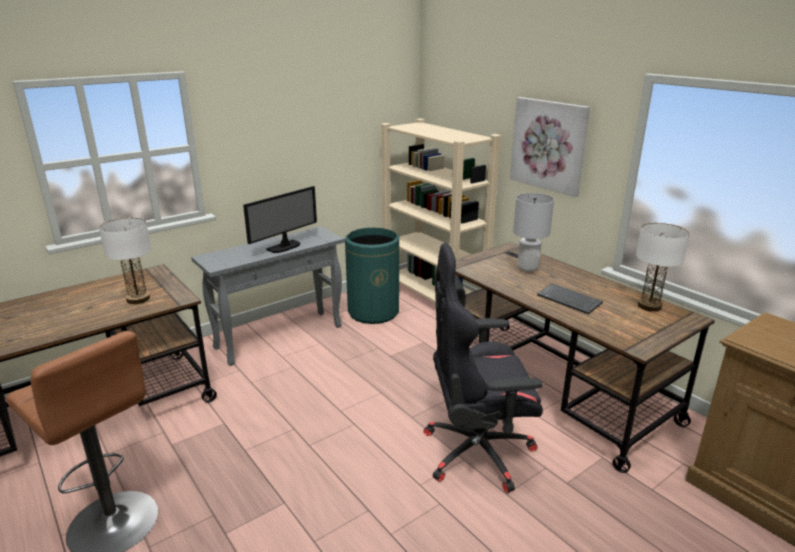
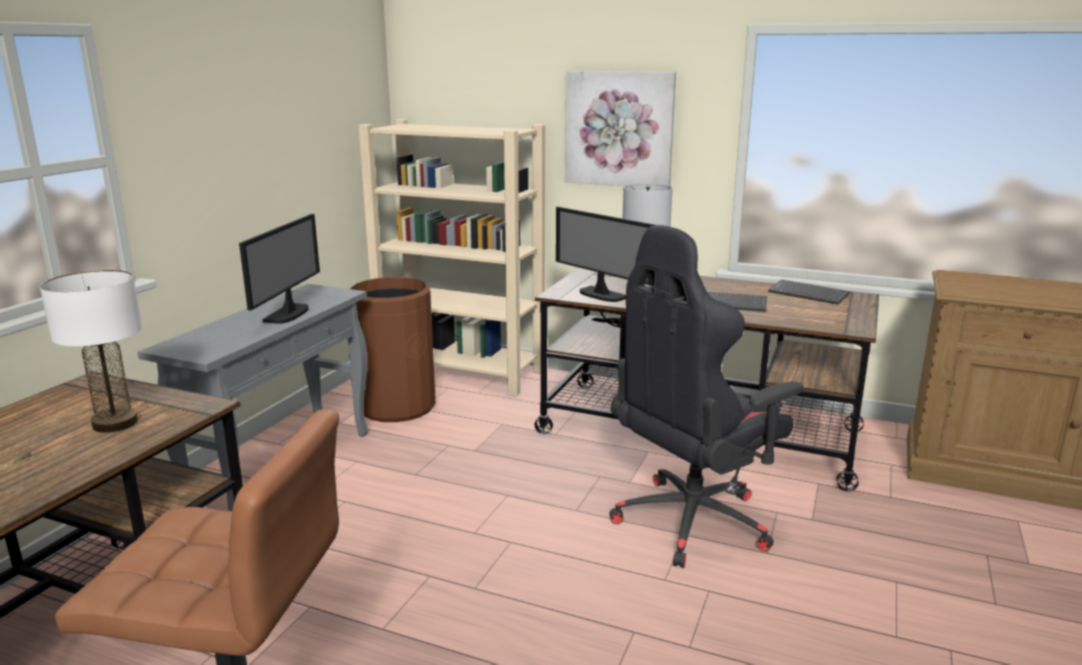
camera: 30 degrees left, 5 degrees down
green trash can [345,228,399,324] -> brown trash can [350,277,436,422]
table lamp [636,223,690,312] -> keyboard [768,279,850,305]
none -> monitor [556,207,655,302]

